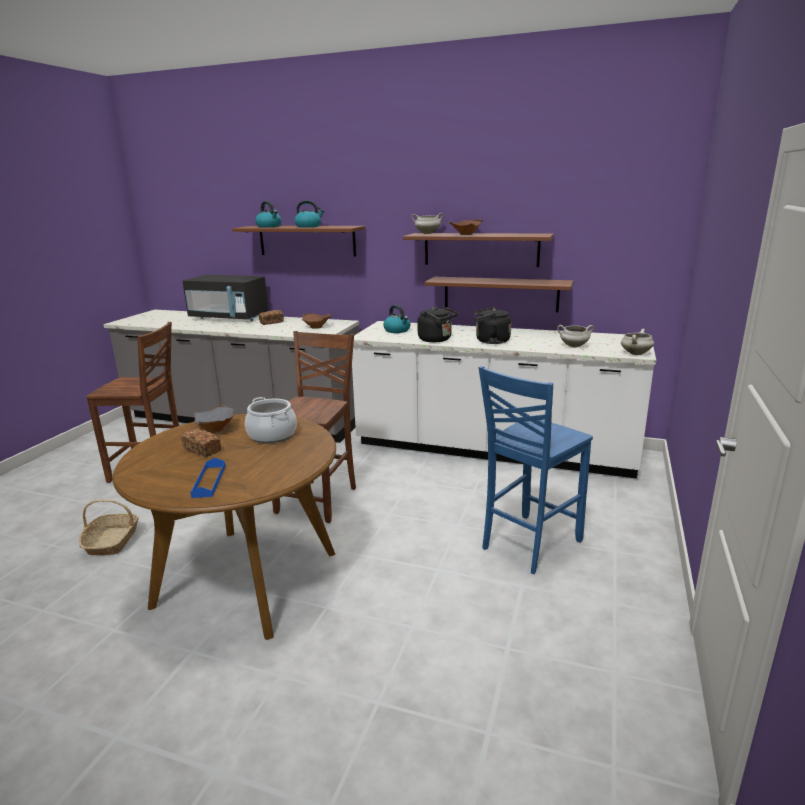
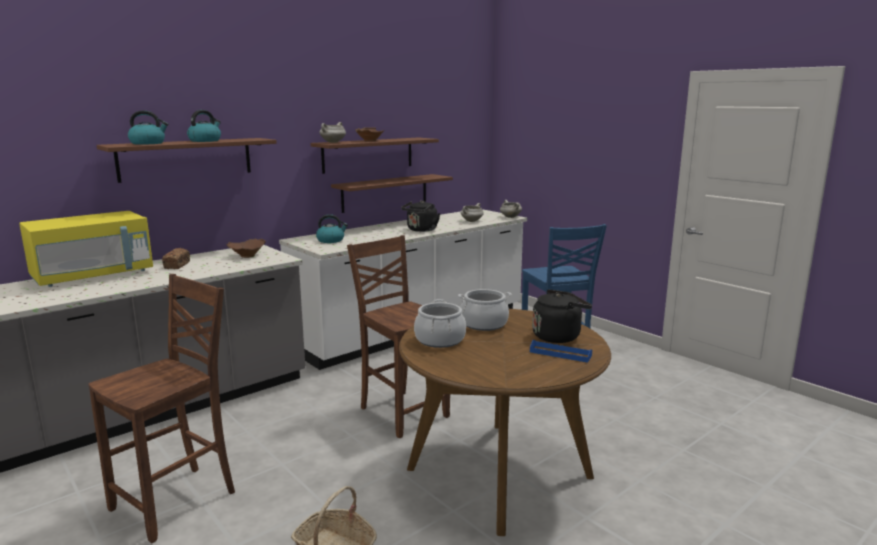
camera: 60 degrees left, 5 degrees down
bread [181,428,221,457] -> none
black microwave [182,275,268,321] -> yellow microwave [19,211,153,287]
grey bowl [194,404,234,433] -> cooking pot [414,299,466,348]
black kettle [417,307,458,342] -> black kettle moved to [532,289,592,343]

